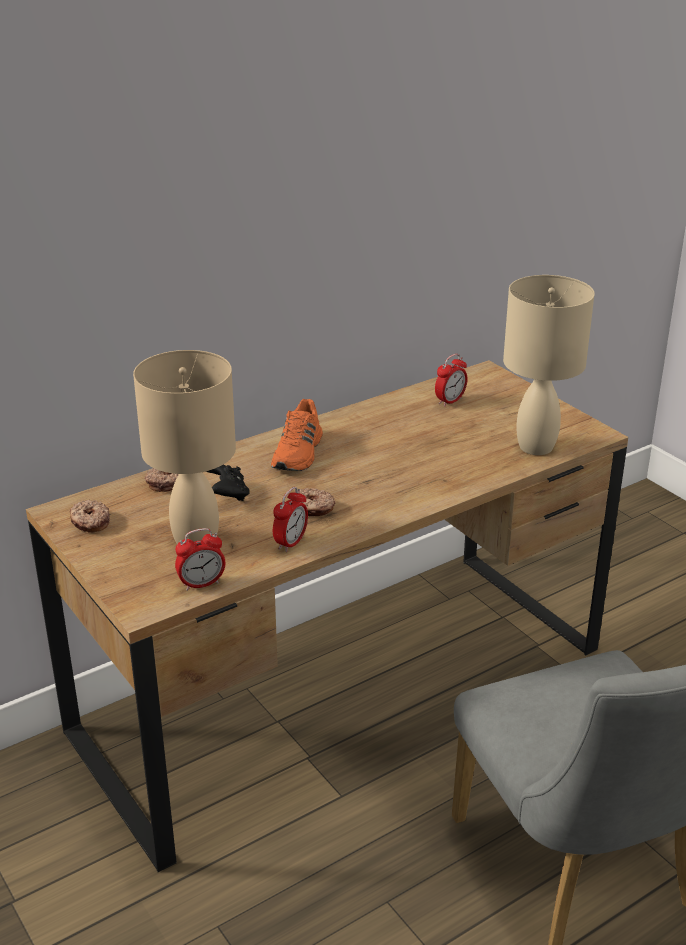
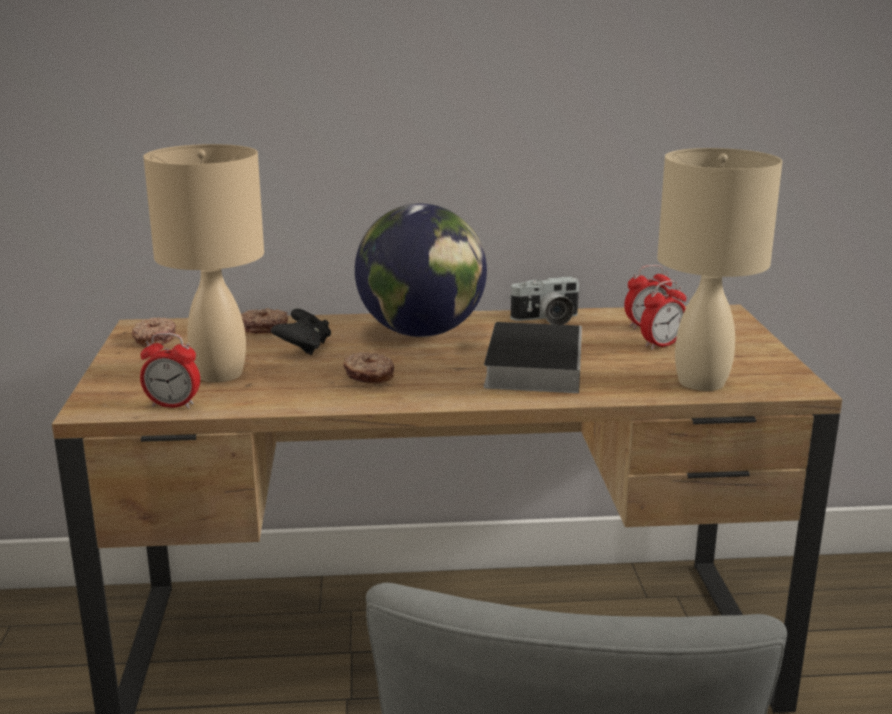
camera: 30 degrees right, 10 degrees down
orange shoe [271,399,323,471] -> globe [355,204,487,337]
alarm clock [273,487,308,552] -> alarm clock moved to [640,280,686,350]
none -> book [484,322,582,393]
none -> camera [509,277,580,325]

